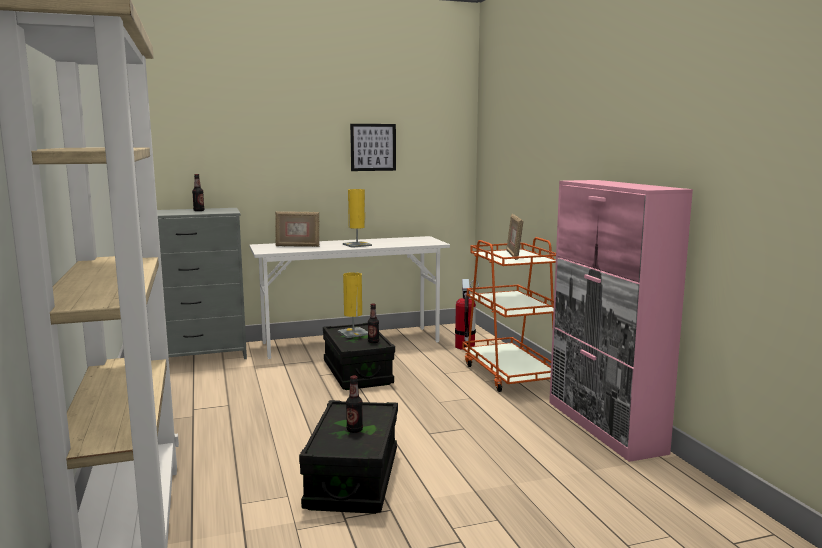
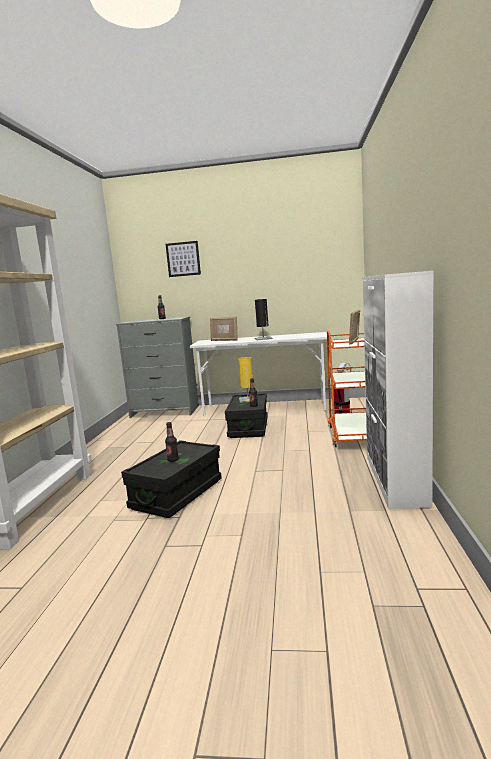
camera: 25 degrees right, 0 degrees up
yellow table lamp [343,189,372,248] -> black table lamp [255,299,272,340]
picture [350,124,396,171] -> picture moved to [165,241,201,277]
pink cabinet [549,180,693,462] -> white cabinet [362,271,434,509]

